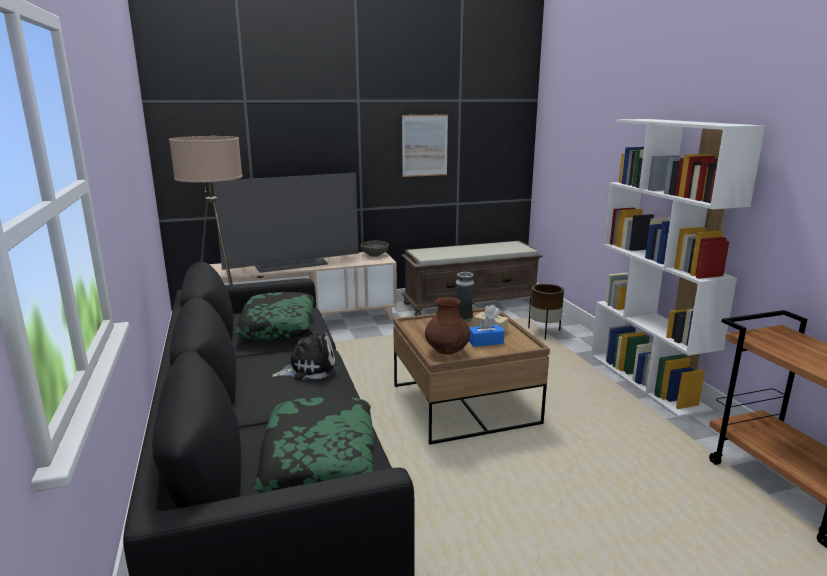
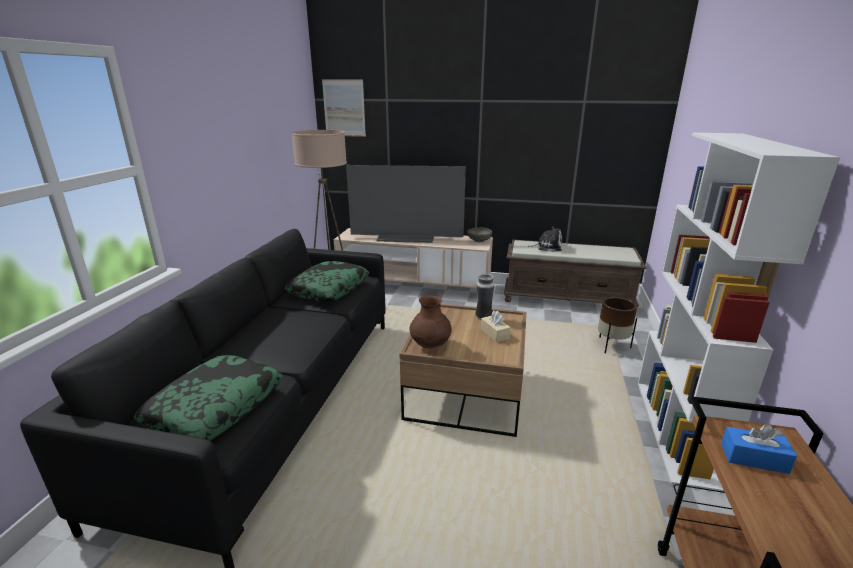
camera: 30 degrees right, 5 degrees up
plush toy [271,327,337,380] -> plush toy moved to [527,226,562,252]
picture [402,114,448,177] -> picture moved to [322,79,366,137]
blue tissue box [469,317,504,347] -> blue tissue box moved to [721,424,797,474]

